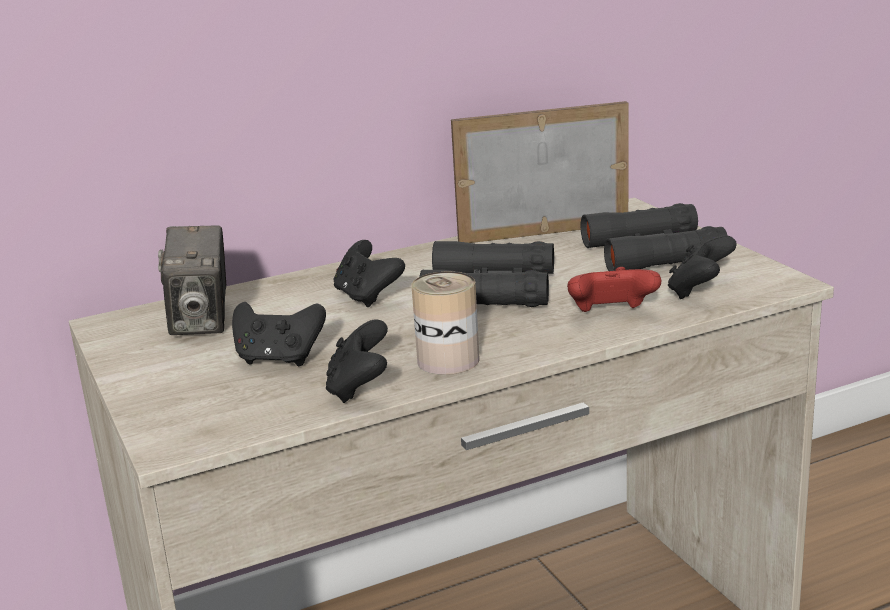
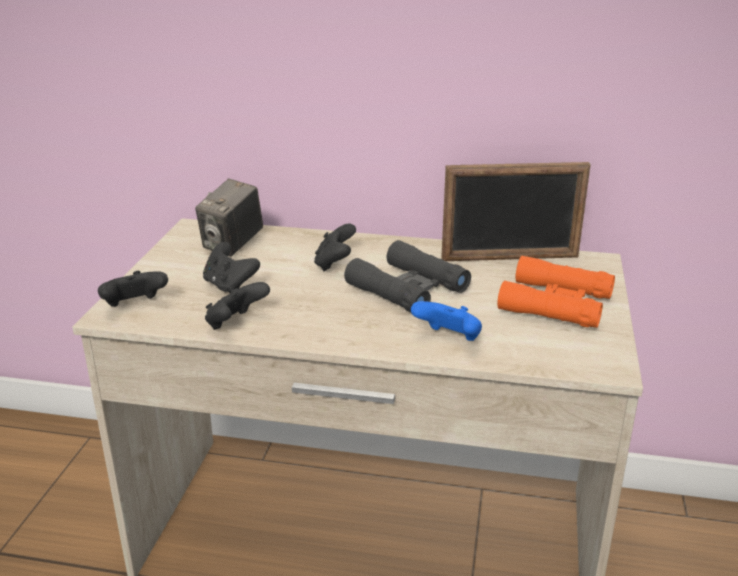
camera: 35 degrees right, 5 degrees up
can [411,271,480,375] -> none
picture frame [451,101,629,243] -> picture frame turned 150 degrees clockwise [441,162,591,261]
red game controller [567,267,661,312] -> blue game controller [411,301,482,341]
black binoculars [580,203,728,271] -> orange binoculars [497,256,615,328]
black game controller [668,235,737,299] -> black game controller moved to [98,271,168,307]

